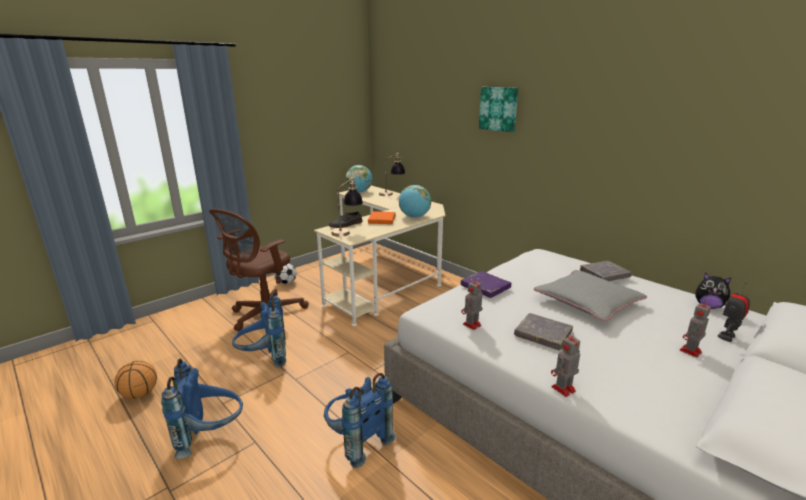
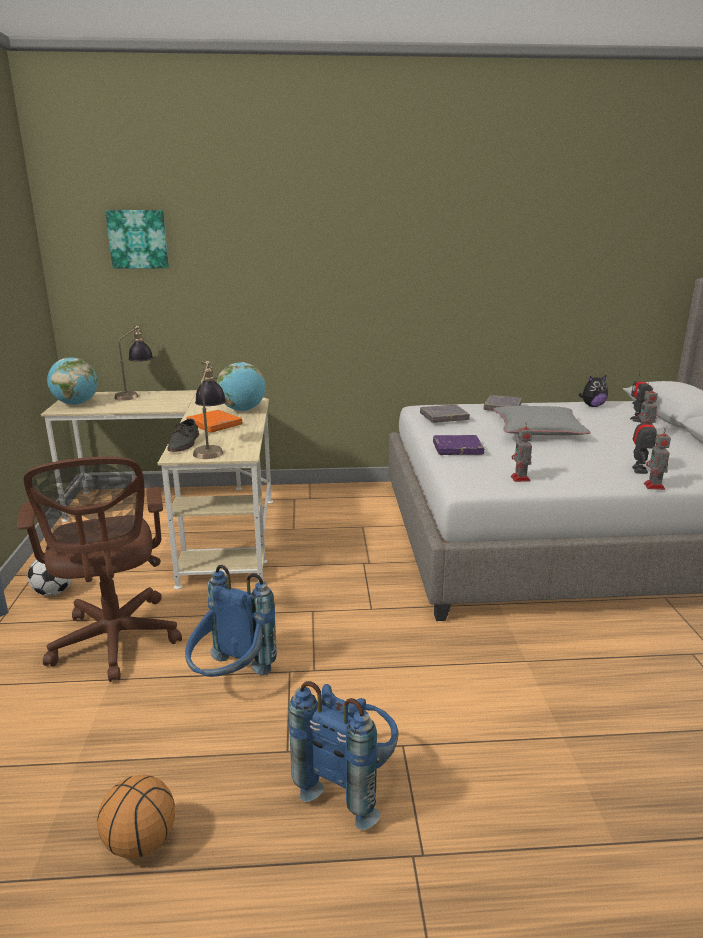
camera: 50 degrees left, 0 degrees up
blue backpack [324,373,395,468] -> none
picture [479,87,518,132] -> picture moved to [105,210,169,269]
grey book [514,313,573,350] -> grey book moved to [420,404,470,423]
none -> toy robot [632,412,657,474]

